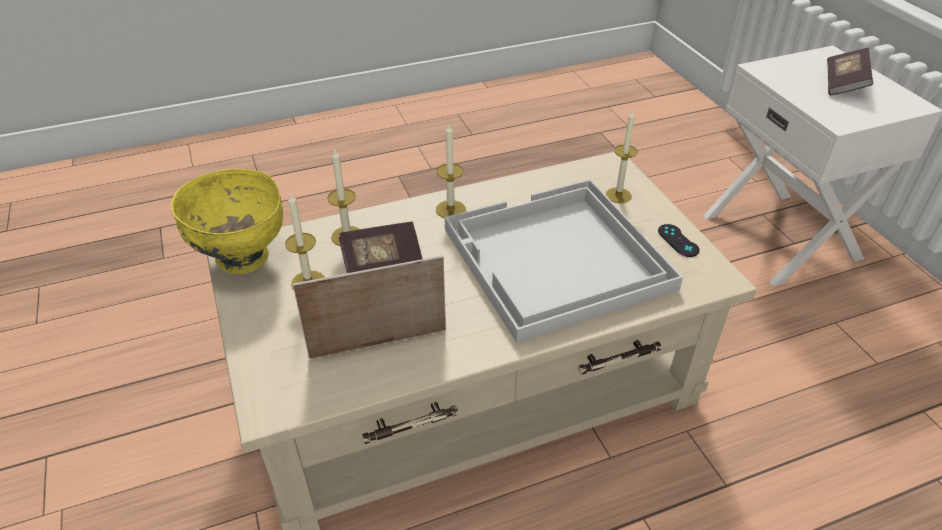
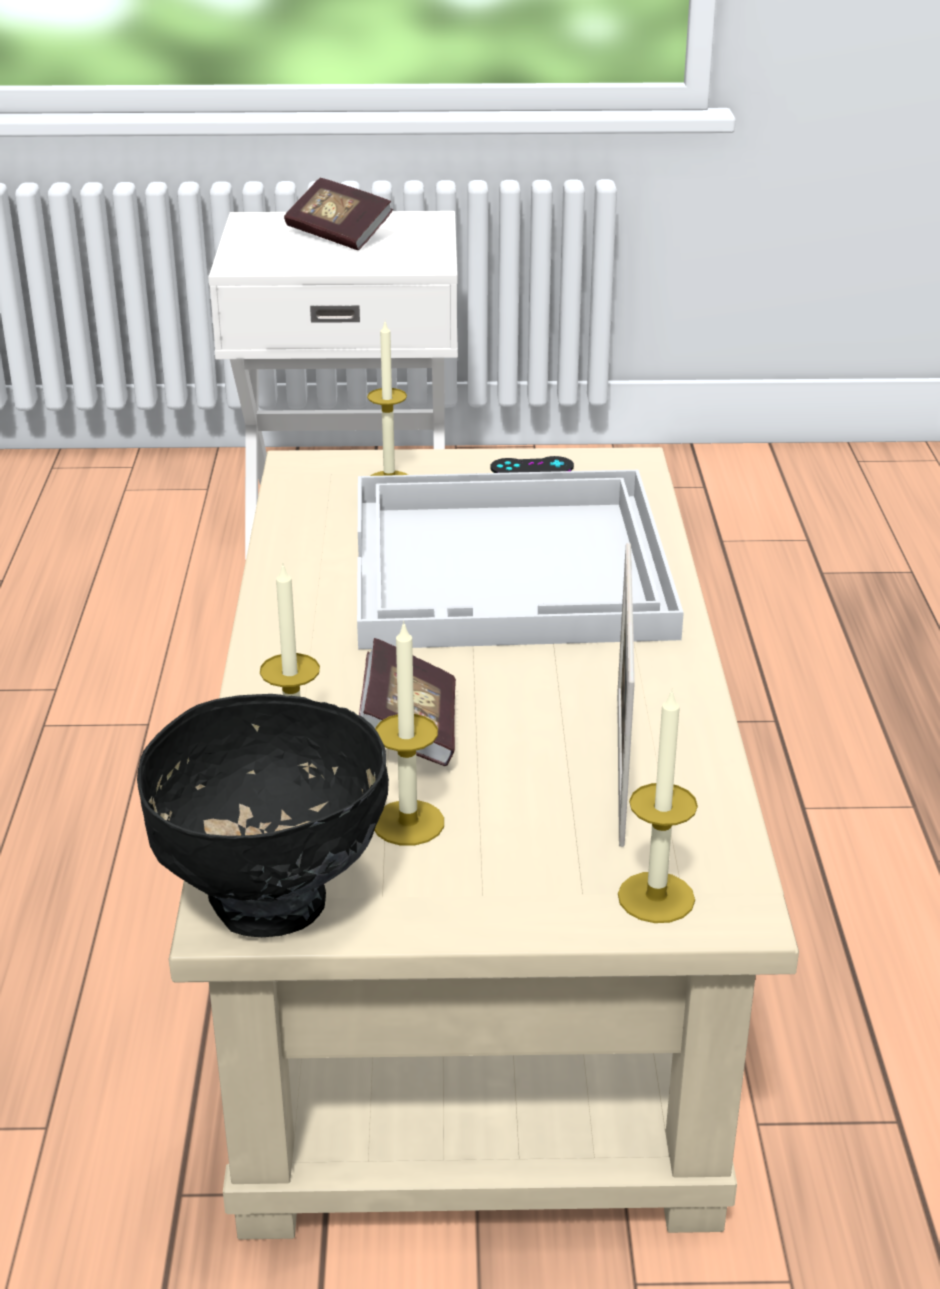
camera: 70 degrees left, 10 degrees down
yellow bowl [171,169,283,274] -> black bowl [137,694,389,937]
candle [436,125,466,218] -> candle moved to [618,688,698,923]

